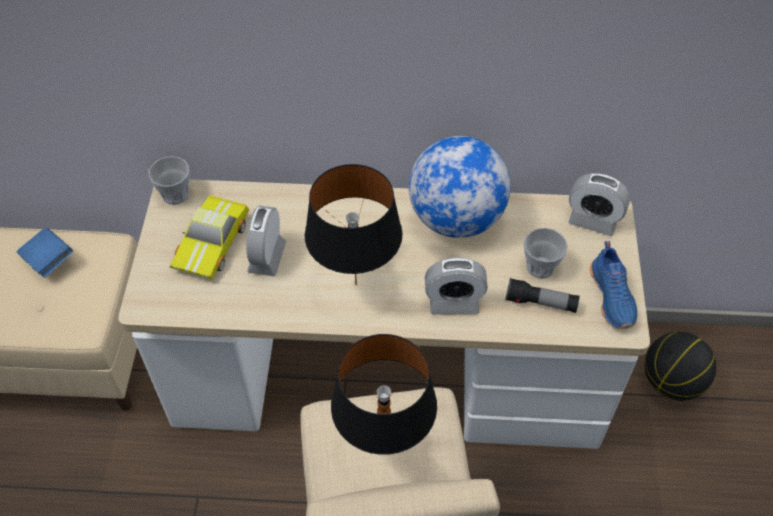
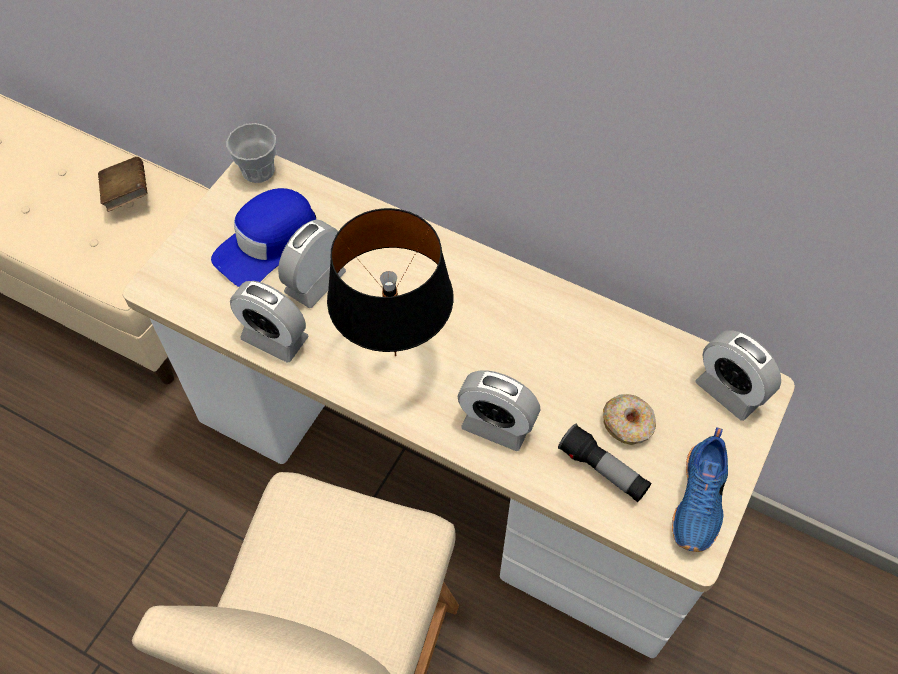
camera: 25 degrees right, 5 degrees up
blue book [17,228,73,278] -> brown book [98,157,148,212]
toy car [170,195,249,279] -> blue cap [211,188,316,287]
black table lamp [331,334,437,455] -> none
globe [409,136,510,238] -> none
cup [524,228,568,279] -> donut [603,394,656,445]
basketball [645,331,716,401] -> none
none -> alarm clock [230,281,308,363]

